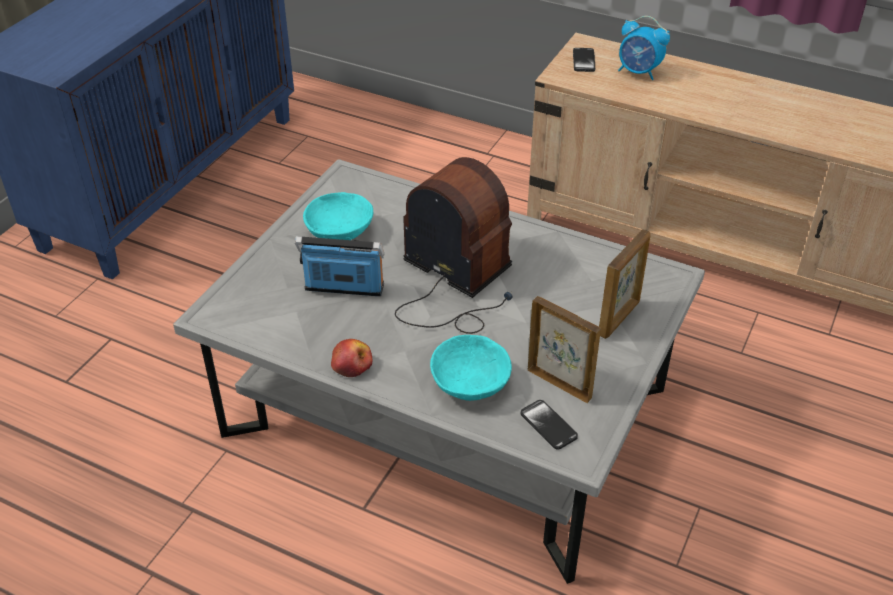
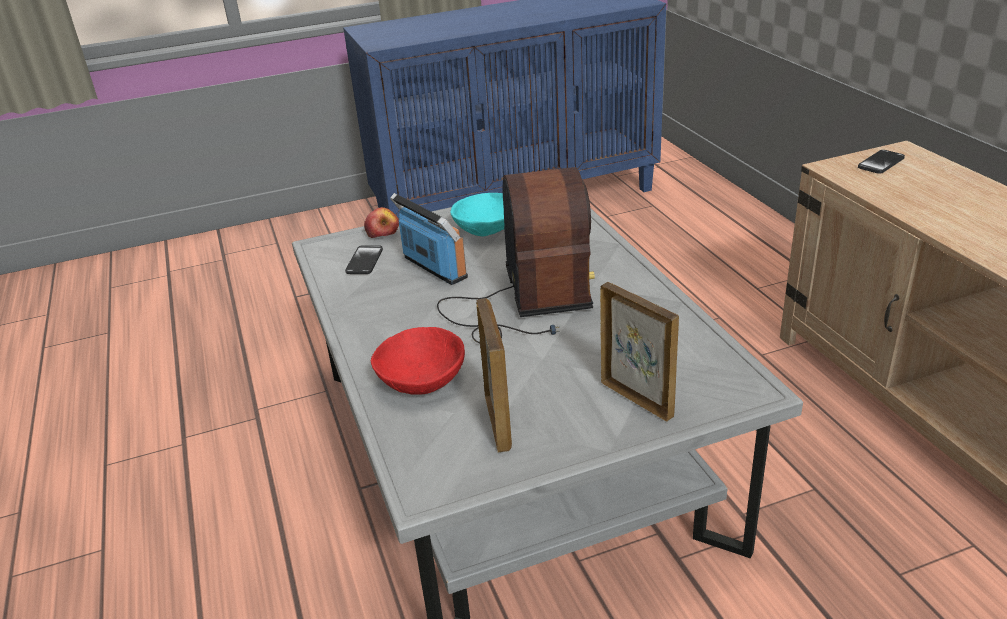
camera: 45 degrees right, 10 degrees down
apple [331,339,373,377] -> apple moved to [364,207,399,238]
turquoise bowl [430,335,512,401] -> red bowl [371,327,465,395]
phone [521,400,578,450] -> phone moved to [345,245,383,274]
picture frame [599,229,651,339] -> picture frame turned 120 degrees counterclockwise [600,282,679,421]
alarm clock [618,16,670,80] -> none

